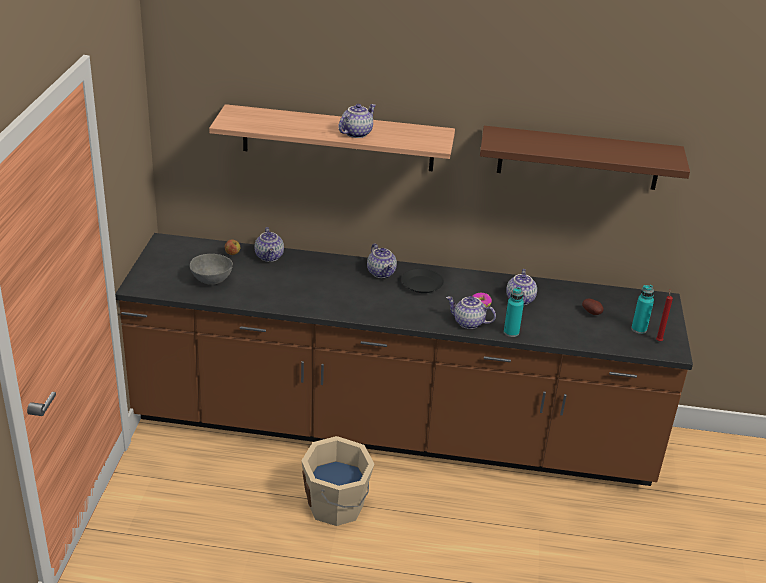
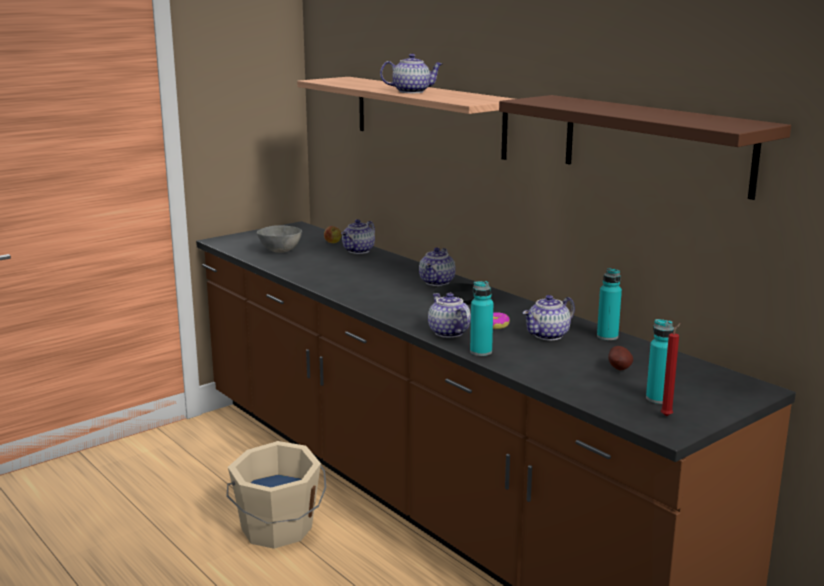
camera: 45 degrees right, 15 degrees down
none -> turquoise bottle [597,268,622,340]

